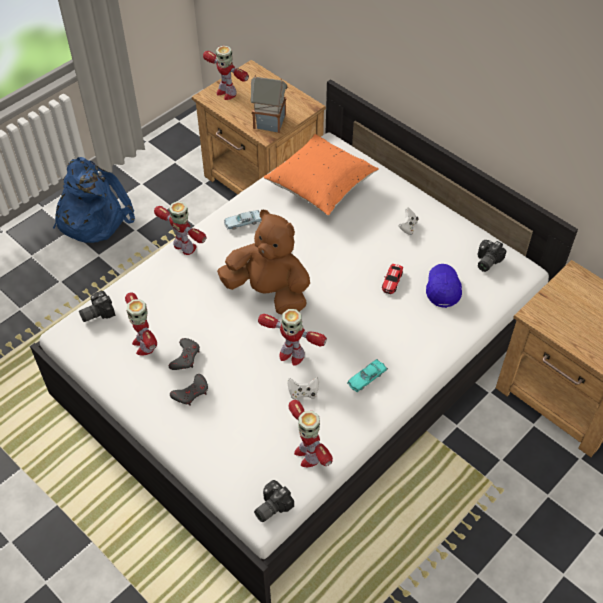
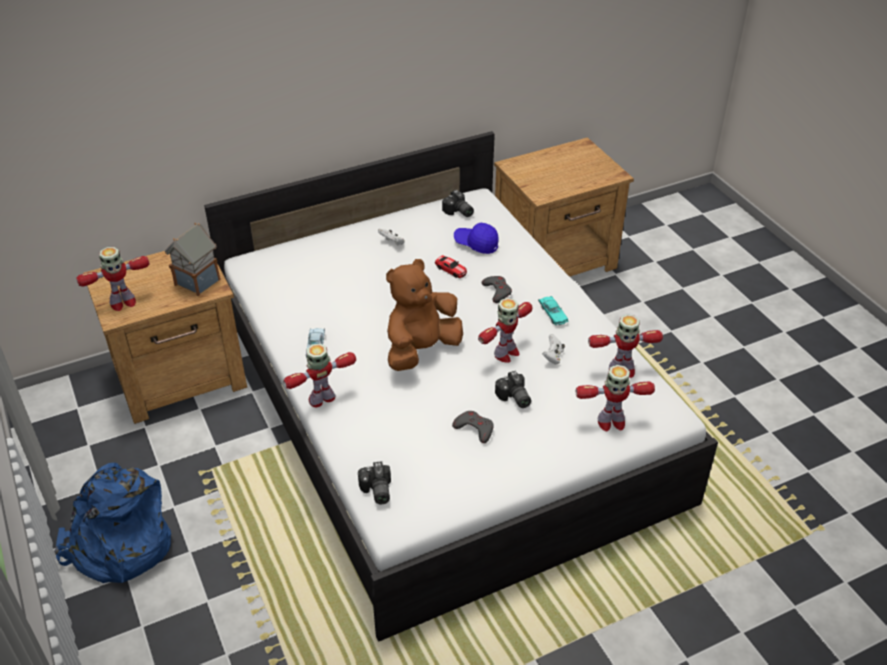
camera: 70 degrees left, 10 degrees down
toy robot [125,292,157,356] -> toy robot moved to [576,365,655,431]
grey game controller [170,374,208,406] -> grey game controller moved to [482,276,512,303]
camera [254,480,294,522] -> camera moved to [495,371,531,408]
orange pillow [264,134,379,216] -> none

